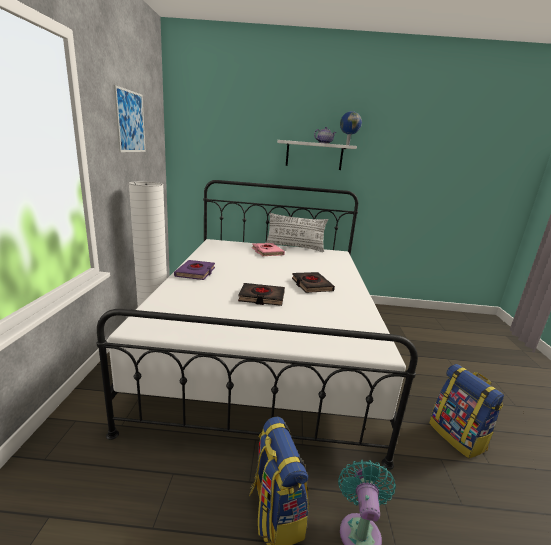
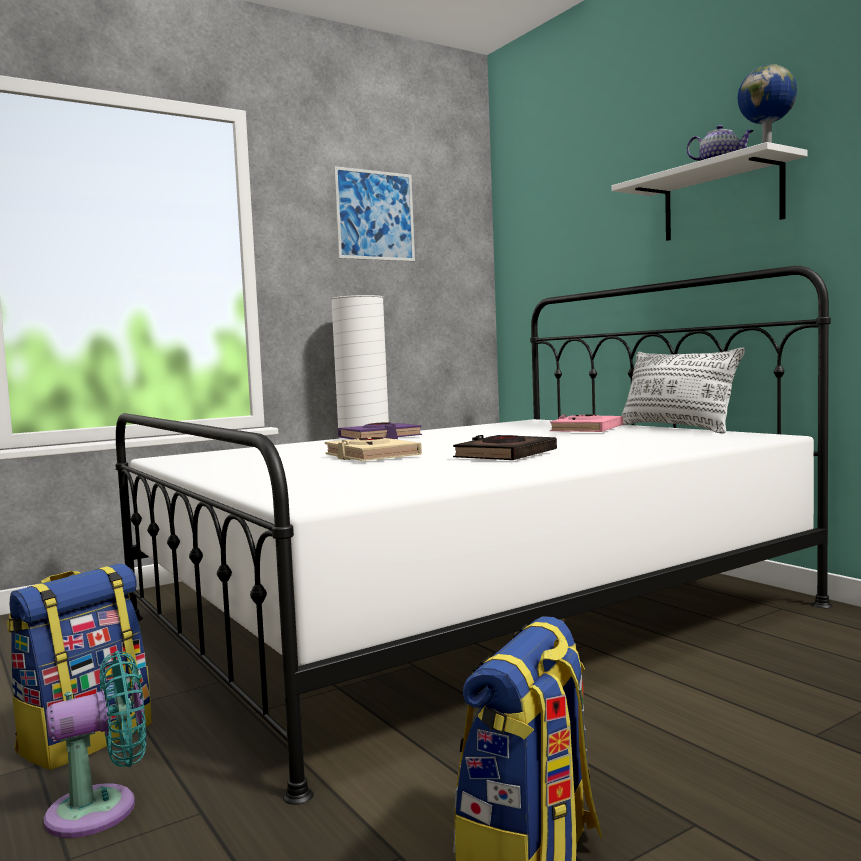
camera: 55 degrees right, 15 degrees down
black book [238,283,285,306] -> beige book [325,437,422,461]

